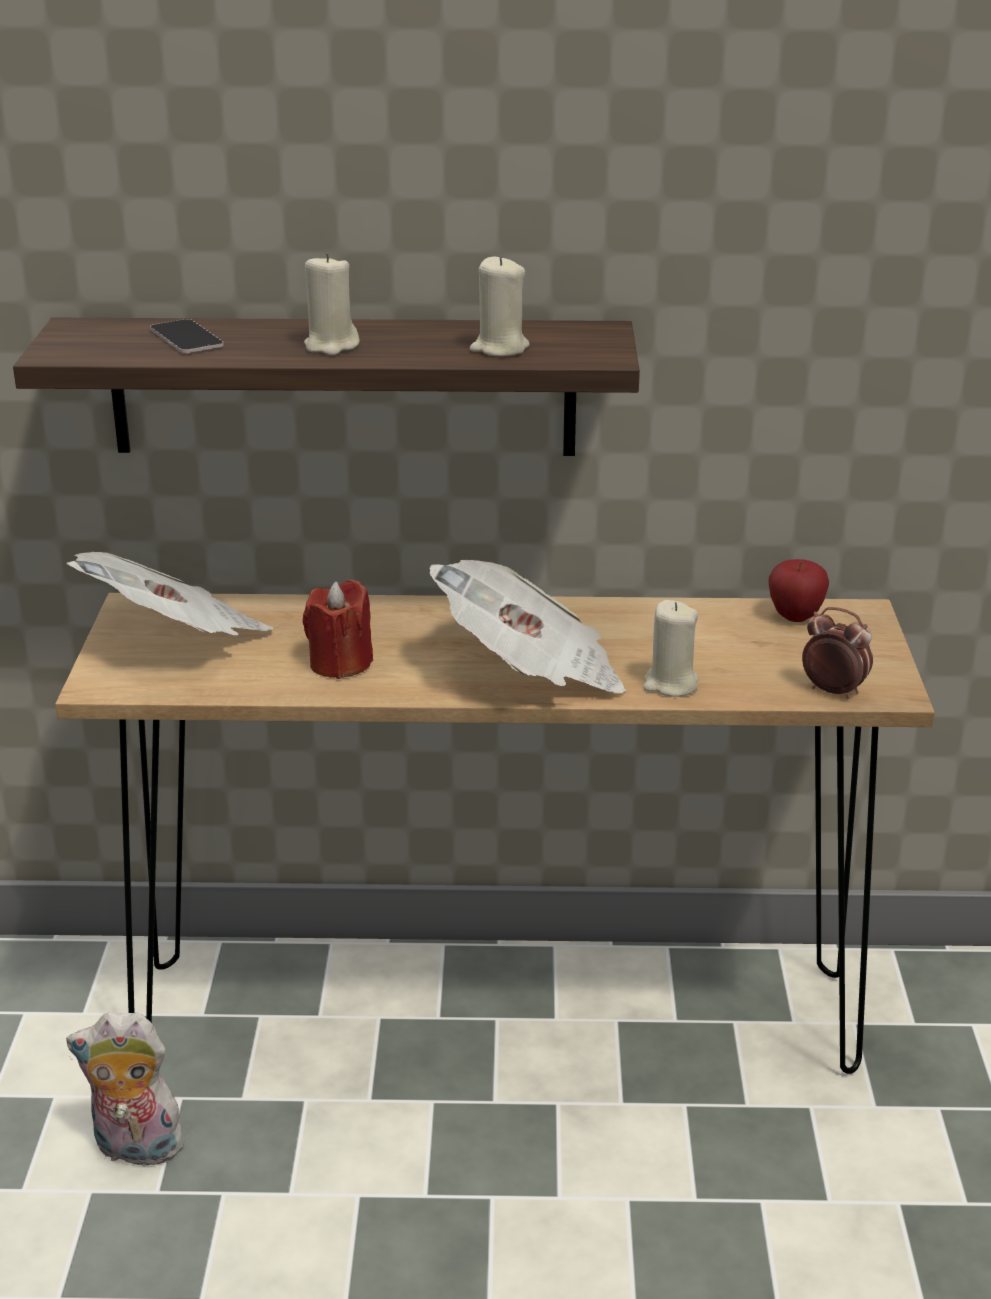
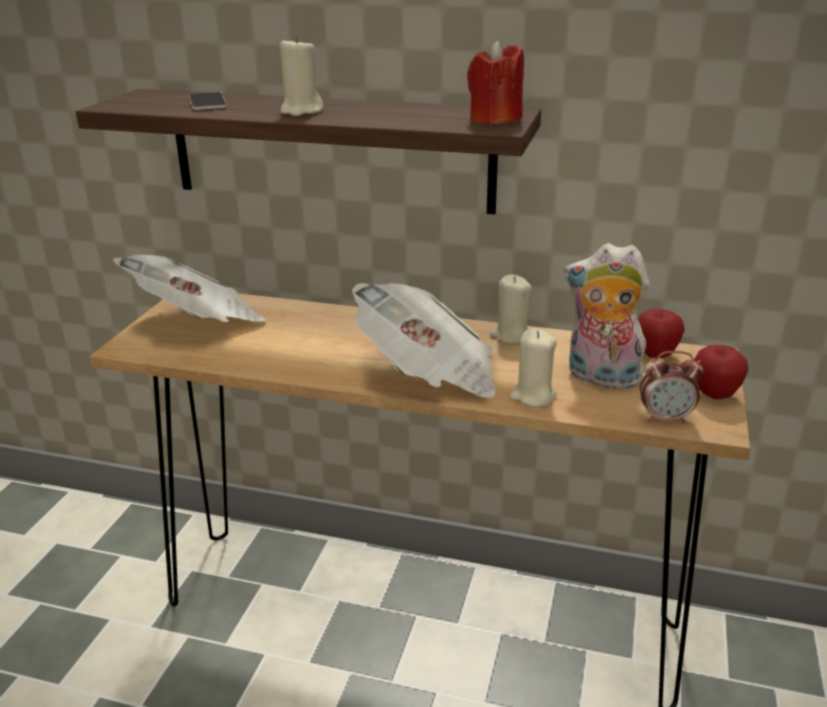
camera: 15 degrees right, 0 degrees up
plush toy [66,1012,193,1172] -> plush toy moved to [564,243,650,392]
red candle [303,580,373,679] -> red candle moved to [467,41,524,125]
beige candle [470,256,529,357] -> beige candle moved to [490,274,532,344]
alarm clock [802,607,873,699] -> alarm clock turned 135 degrees clockwise [640,351,703,424]
none -> apple [694,345,749,399]

